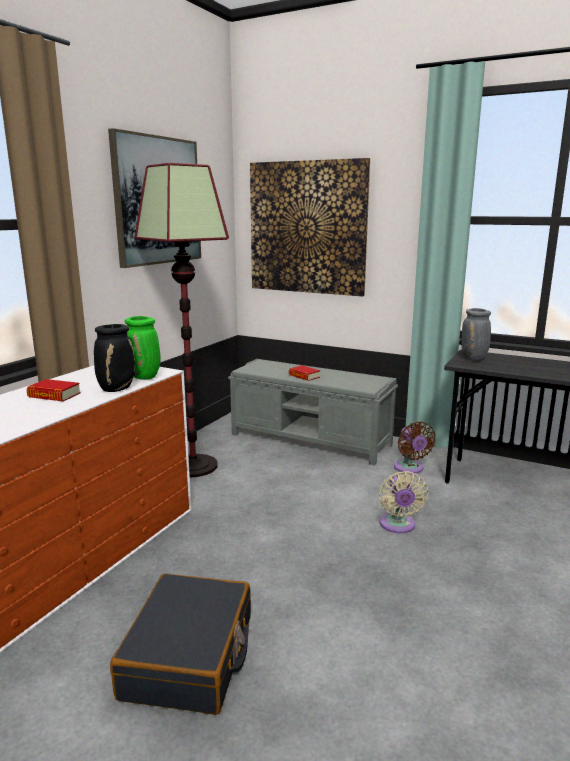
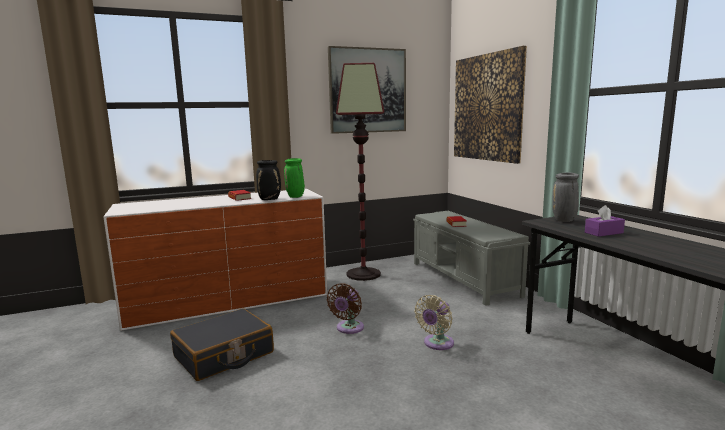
camera: 40 degrees right, 5 degrees down
brown fan [394,422,436,474] -> brown fan moved to [327,283,364,334]
none -> purple tissue box [585,205,625,237]

